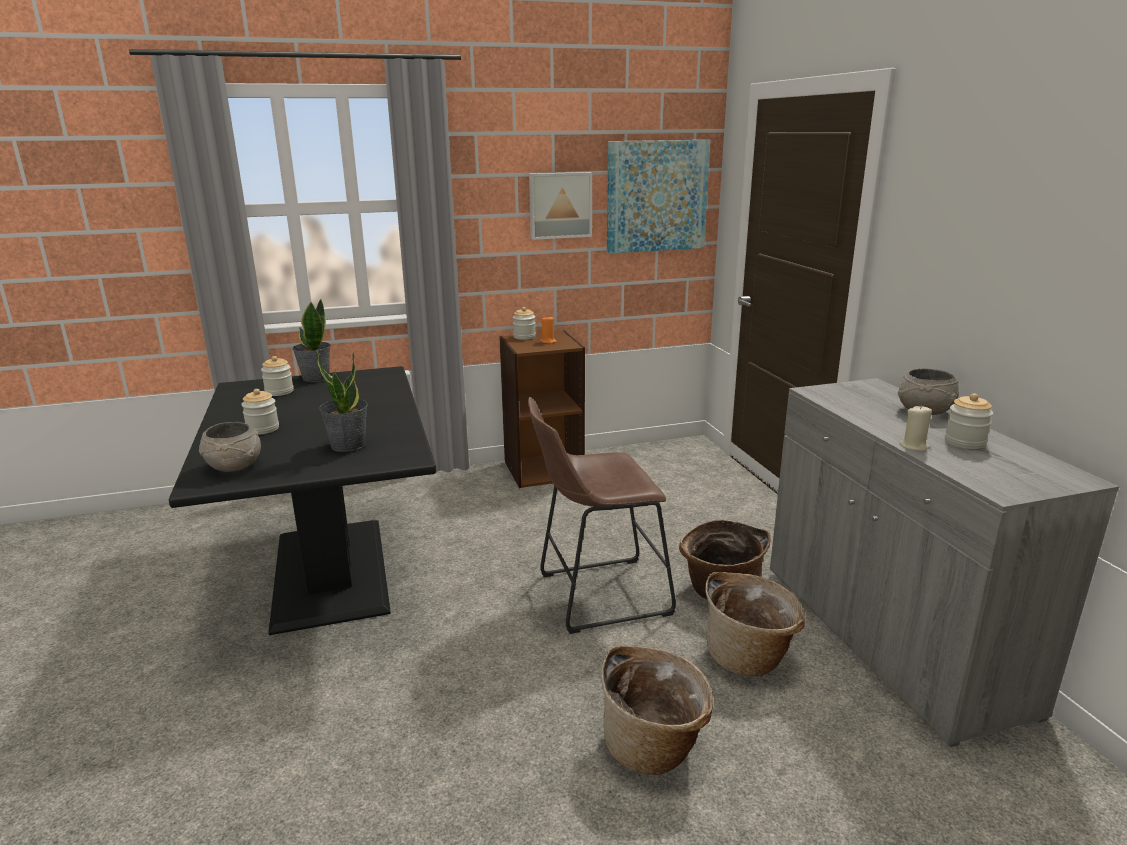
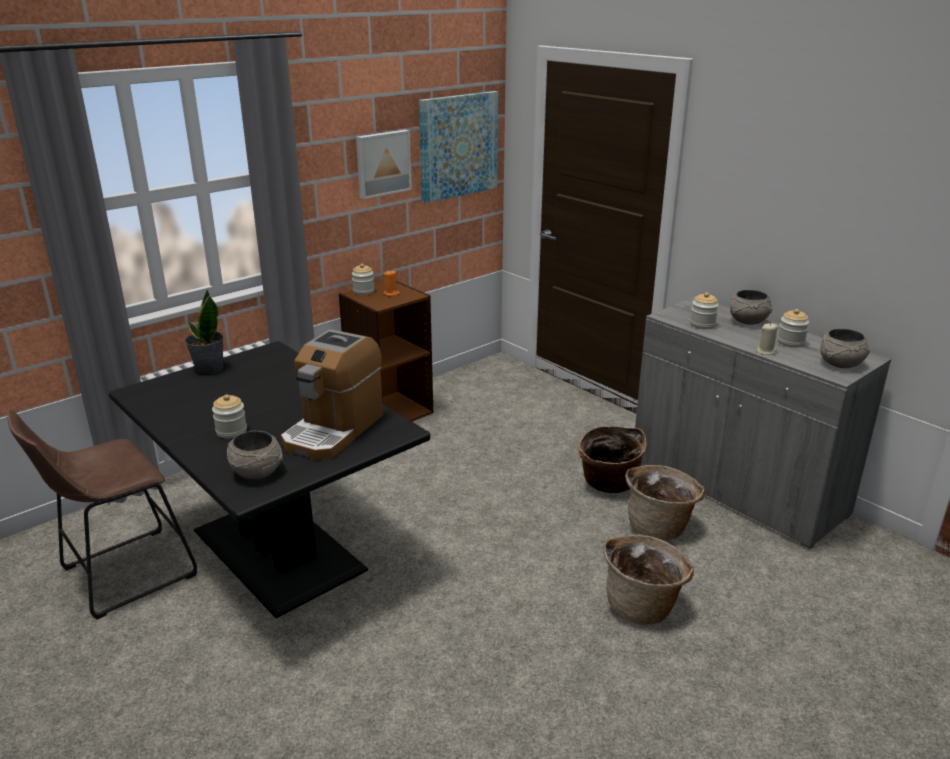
camera: 25 degrees left, 5 degrees up
jar [261,356,294,396] -> jar moved to [690,292,719,329]
potted plant [317,351,368,452] -> coffee machine [281,329,383,460]
brown stool [528,397,676,634] -> brown stool moved to [7,409,197,620]
none -> grey bowl [820,328,870,368]

